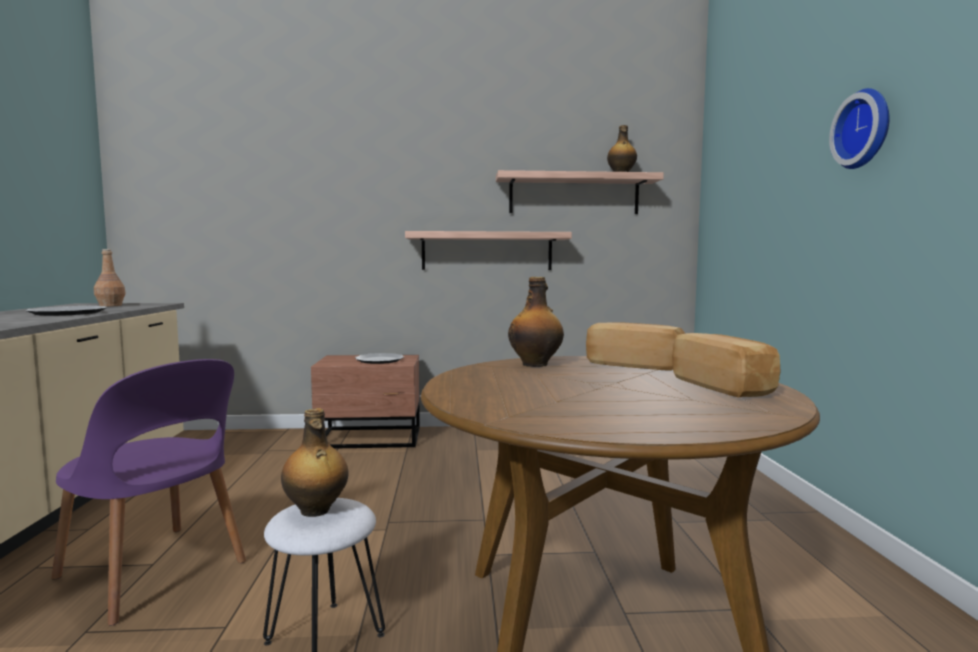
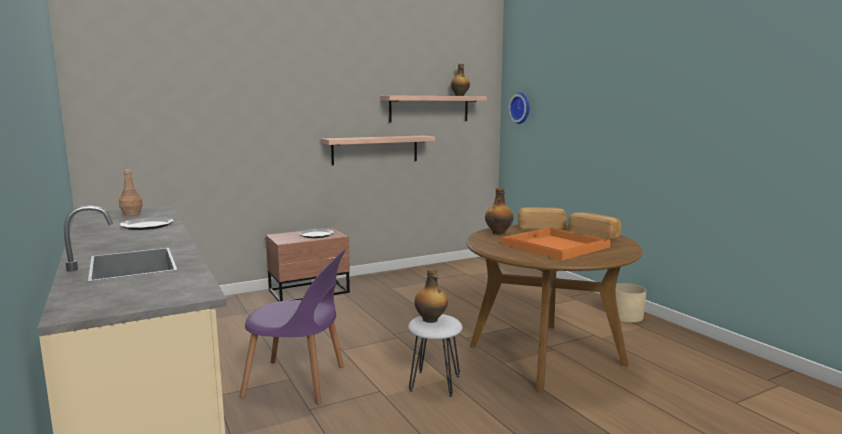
camera: 25 degrees left, 5 degrees up
wall clock [829,88,890,169] -> wall clock moved to [508,93,530,124]
none -> orange tray [502,227,610,260]
none -> beige planter [616,283,647,323]

